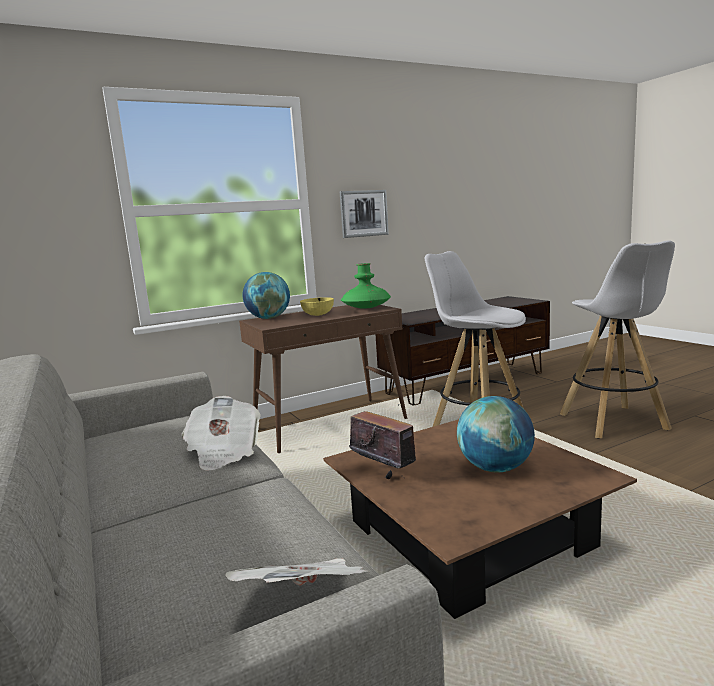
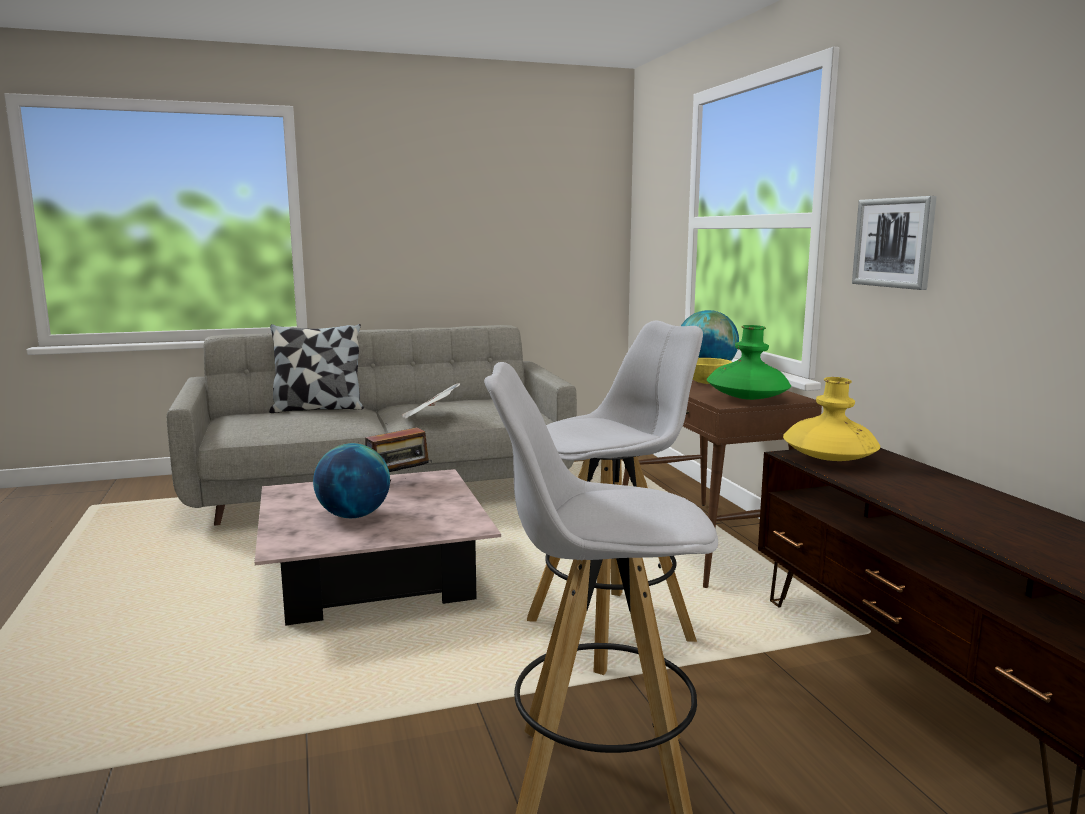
camera: 100 degrees right, 0 degrees up
newspaper [225,558,369,586] -> none
brown coffee table [323,419,637,619] -> pink coffee table [255,469,501,626]
none -> pillow [269,324,364,413]
none -> yellow vase [783,377,880,461]

